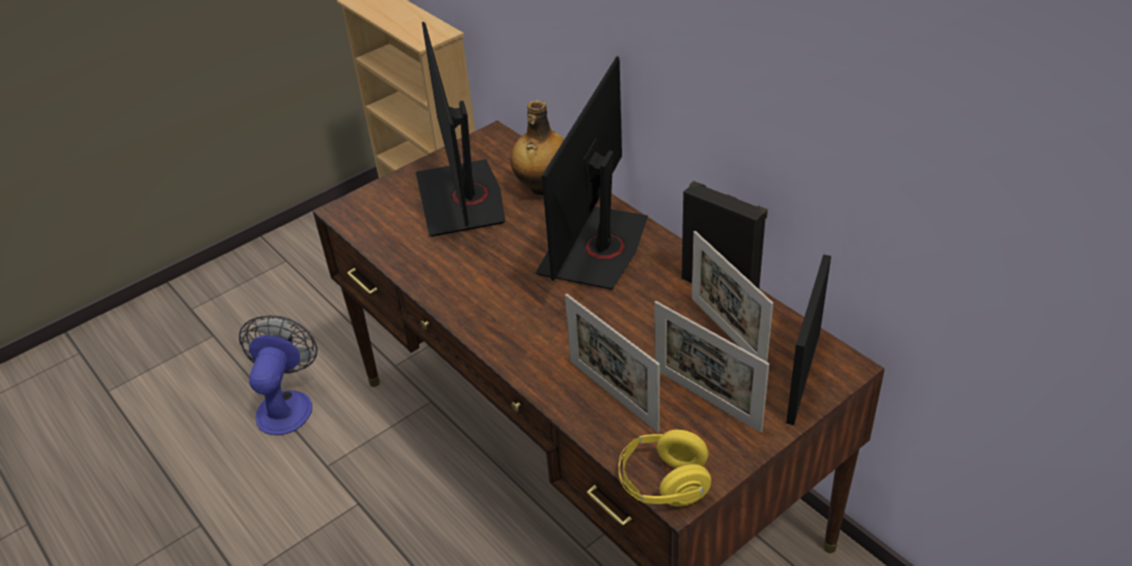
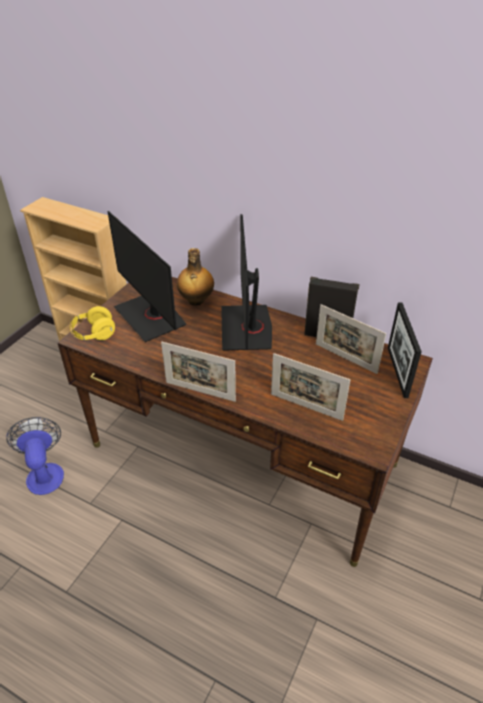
camera: 25 degrees left, 0 degrees up
yellow headphones [619,430,711,507] -> yellow headphones moved to [70,306,115,340]
picture frame [654,301,769,433] -> picture frame moved to [161,342,236,402]

